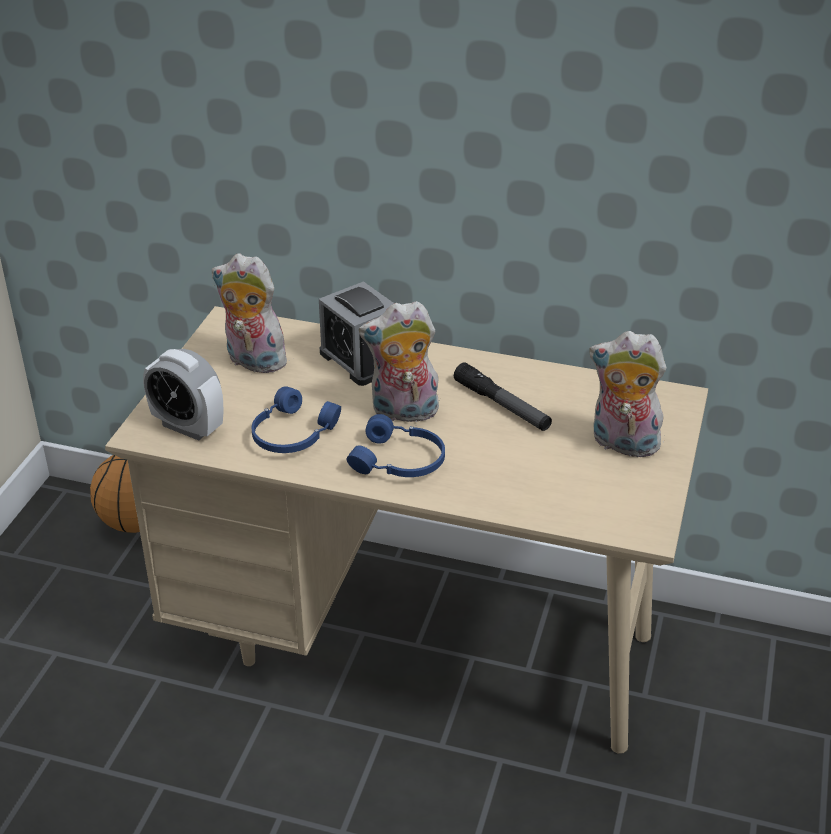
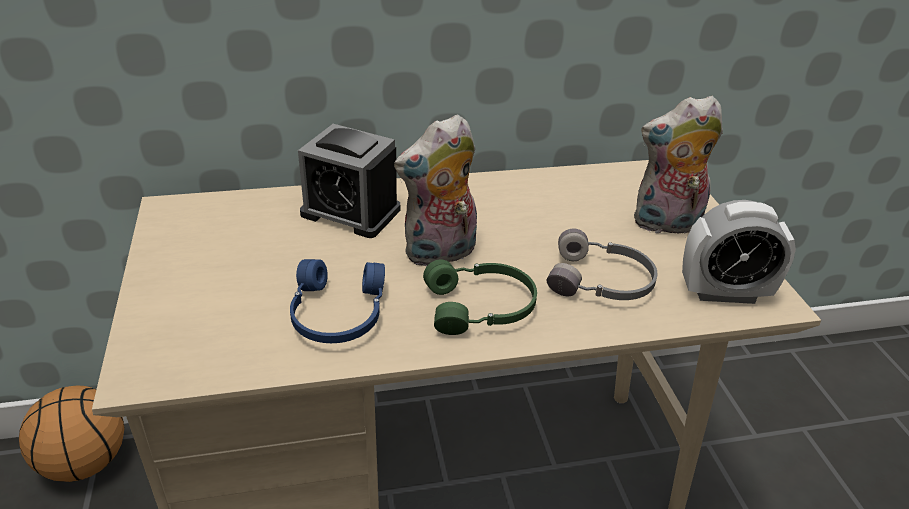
camera: 30 degrees left, 0 degrees up
alarm clock [143,349,223,440] -> alarm clock moved to [682,200,796,304]
plush toy [212,253,287,373] -> none
blue headphones [347,414,445,477] -> green headphones [423,259,537,335]
flashlight [454,362,552,431] -> none
none -> grey headphones [546,228,657,300]

